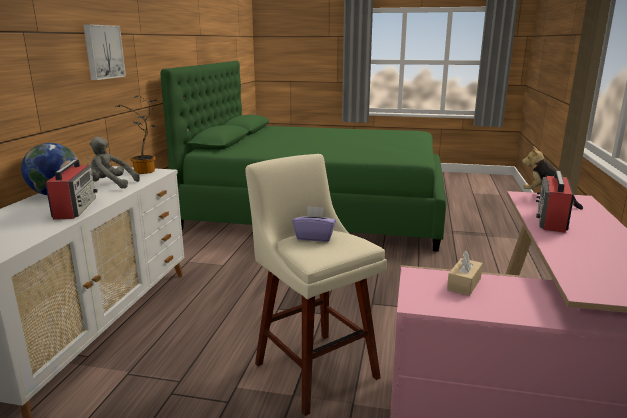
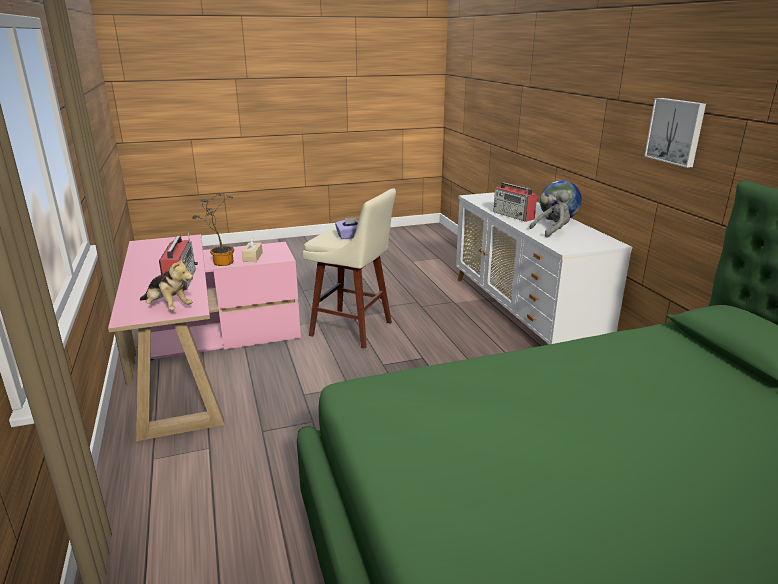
camera: 150 degrees right, 5 degrees up
potted plant [115,96,157,174] -> potted plant moved to [192,194,234,266]

